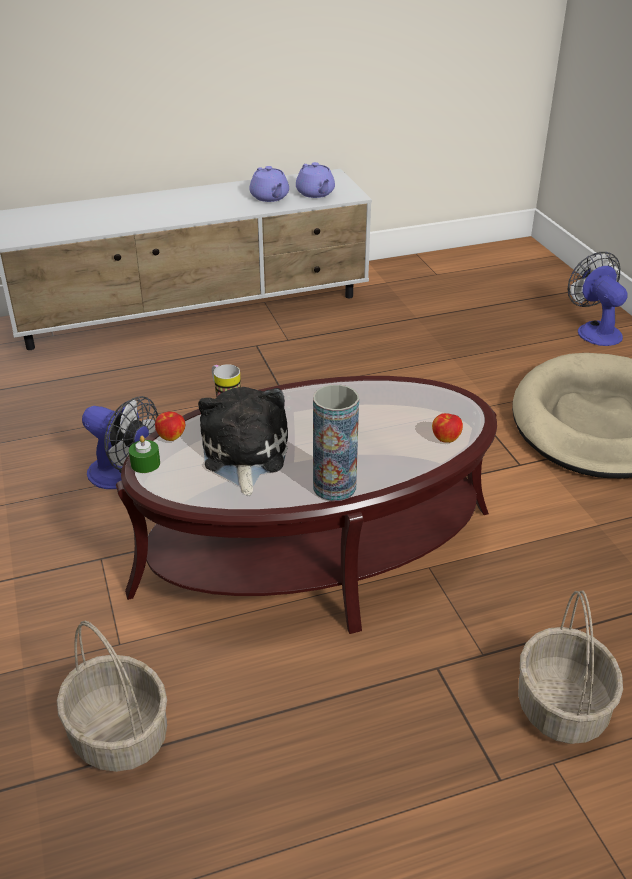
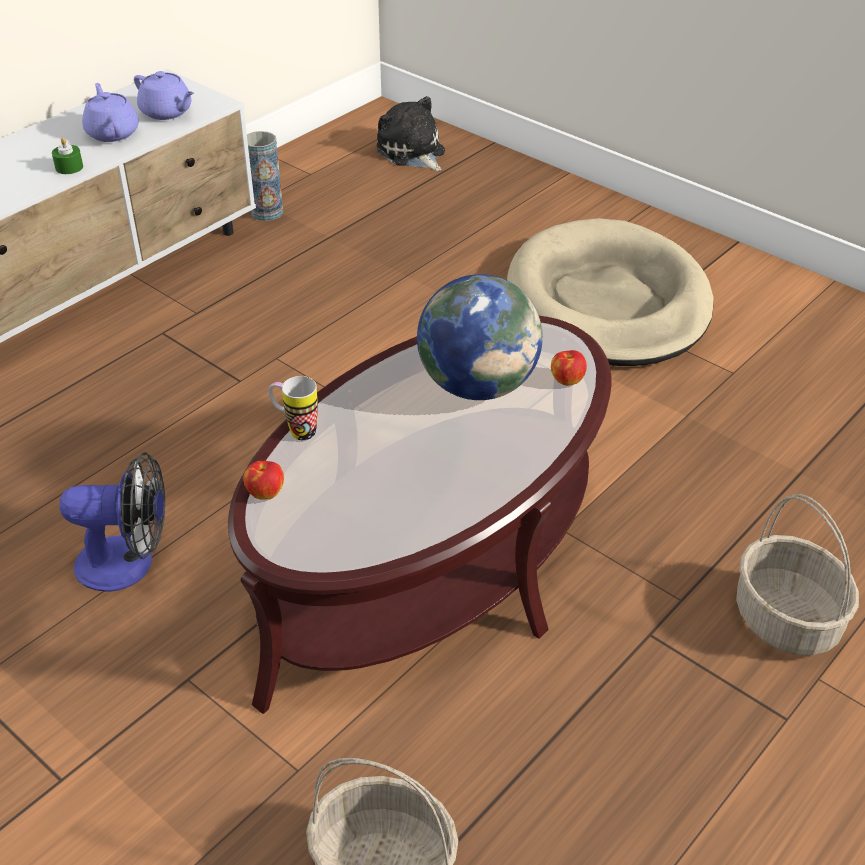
camera: 30 degrees left, 5 degrees up
green candle [129,436,160,473] -> green candle moved to [52,138,83,174]
plush toy [198,387,288,496] -> plush toy moved to [377,96,445,171]
purple teapot [249,166,289,202] -> purple teapot turned 150 degrees counterclockwise [82,83,139,142]
vase [313,384,359,501] -> vase moved to [247,131,283,221]
fan [568,252,628,346] -> none
none -> globe [417,274,543,400]

